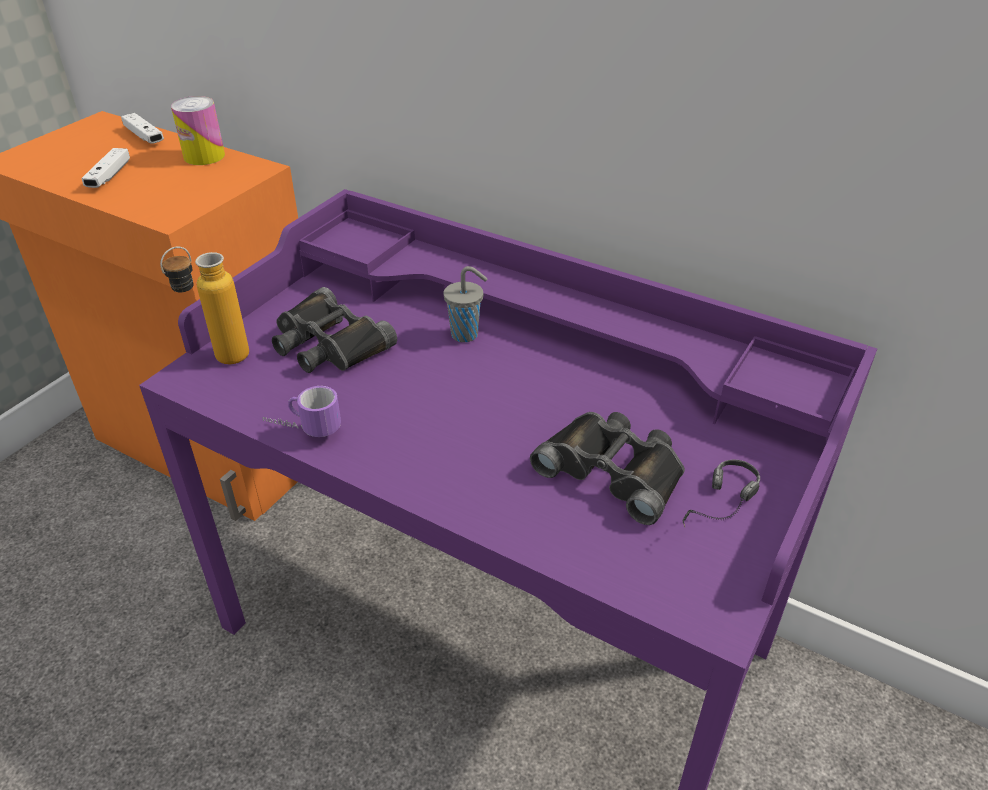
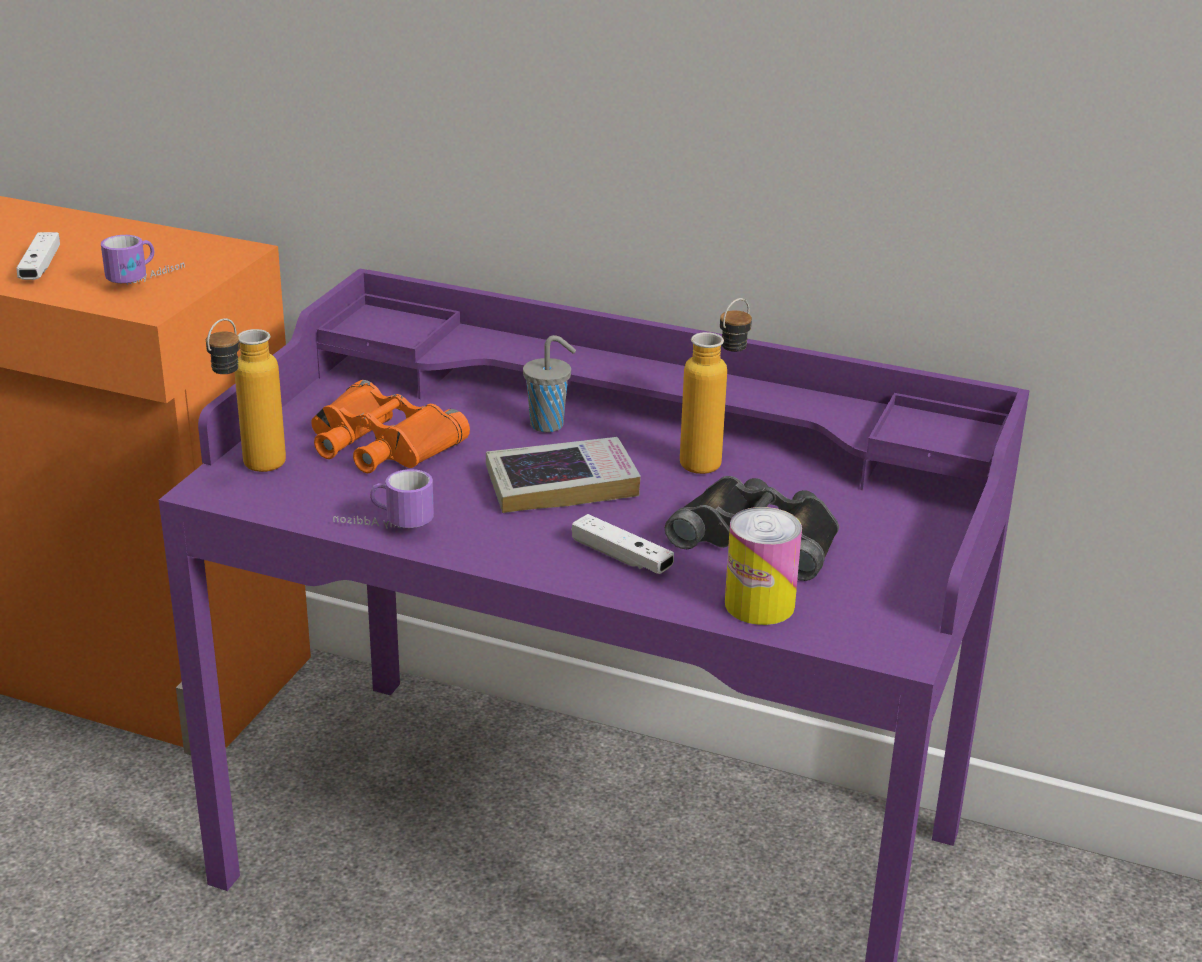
camera: 10 degrees left, 10 degrees down
white game controller [121,113,164,144] -> white game controller moved to [572,514,674,574]
can [171,96,225,165] -> can moved to [725,507,802,625]
black binoculars [272,287,397,373] -> orange binoculars [311,380,470,473]
headphones [682,460,760,528] -> none
none -> mug [101,235,185,285]
none -> book [486,437,641,513]
none -> bottle [680,298,752,474]

